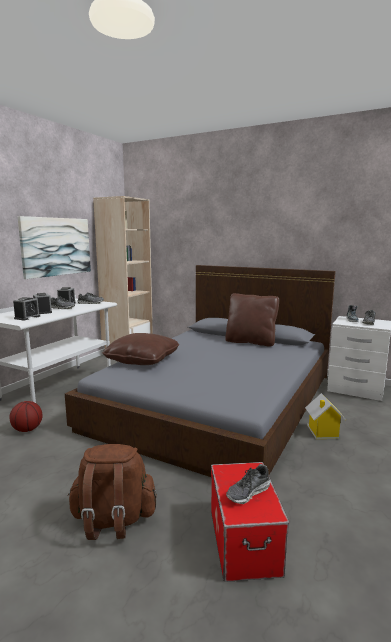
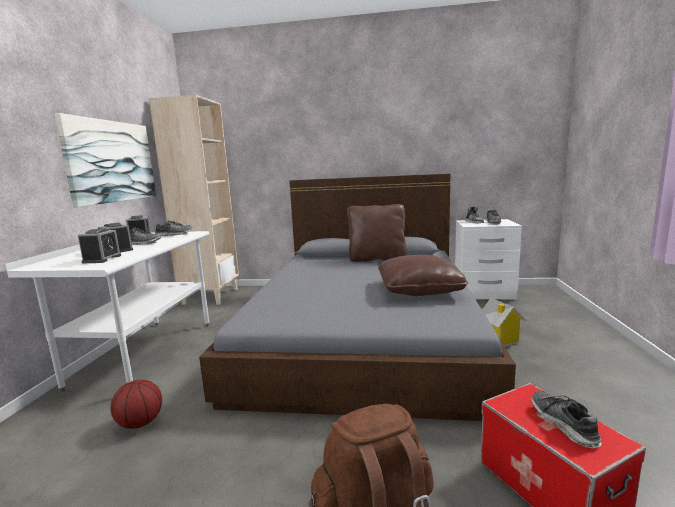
camera: 20 degrees left, 0 degrees up
brown pillow [102,333,179,365] -> brown pillow moved to [378,255,468,296]
shoe [226,464,271,504] -> shoe turned 135 degrees clockwise [531,390,602,448]

